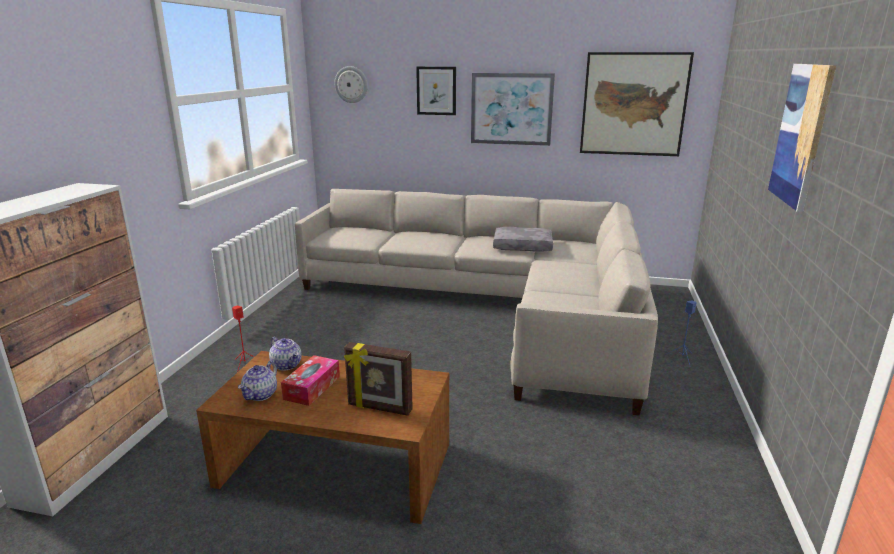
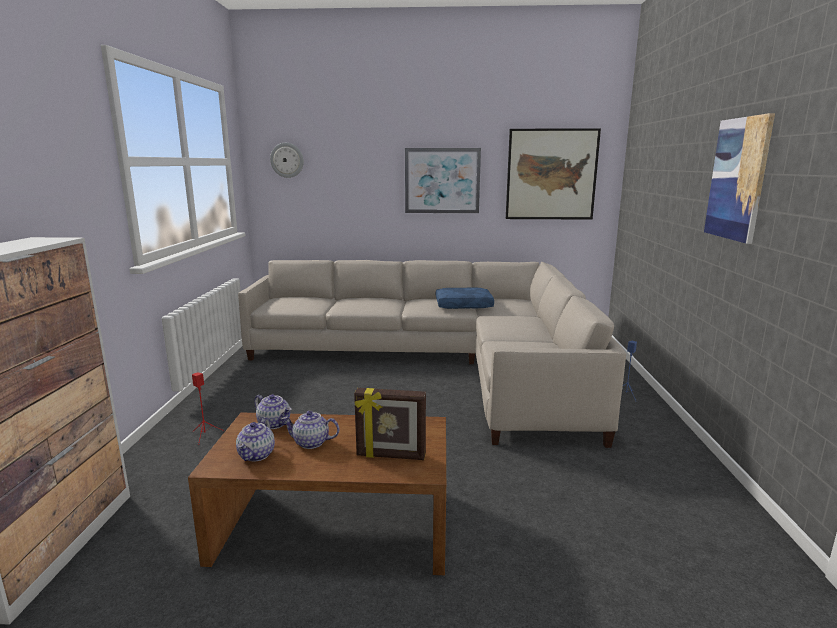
camera: 10 degrees left, 5 degrees down
tissue box [281,355,340,406] -> teapot [281,411,339,449]
picture [416,67,456,115] -> none
grey pillow [493,227,553,252] -> blue pillow [436,287,494,309]

